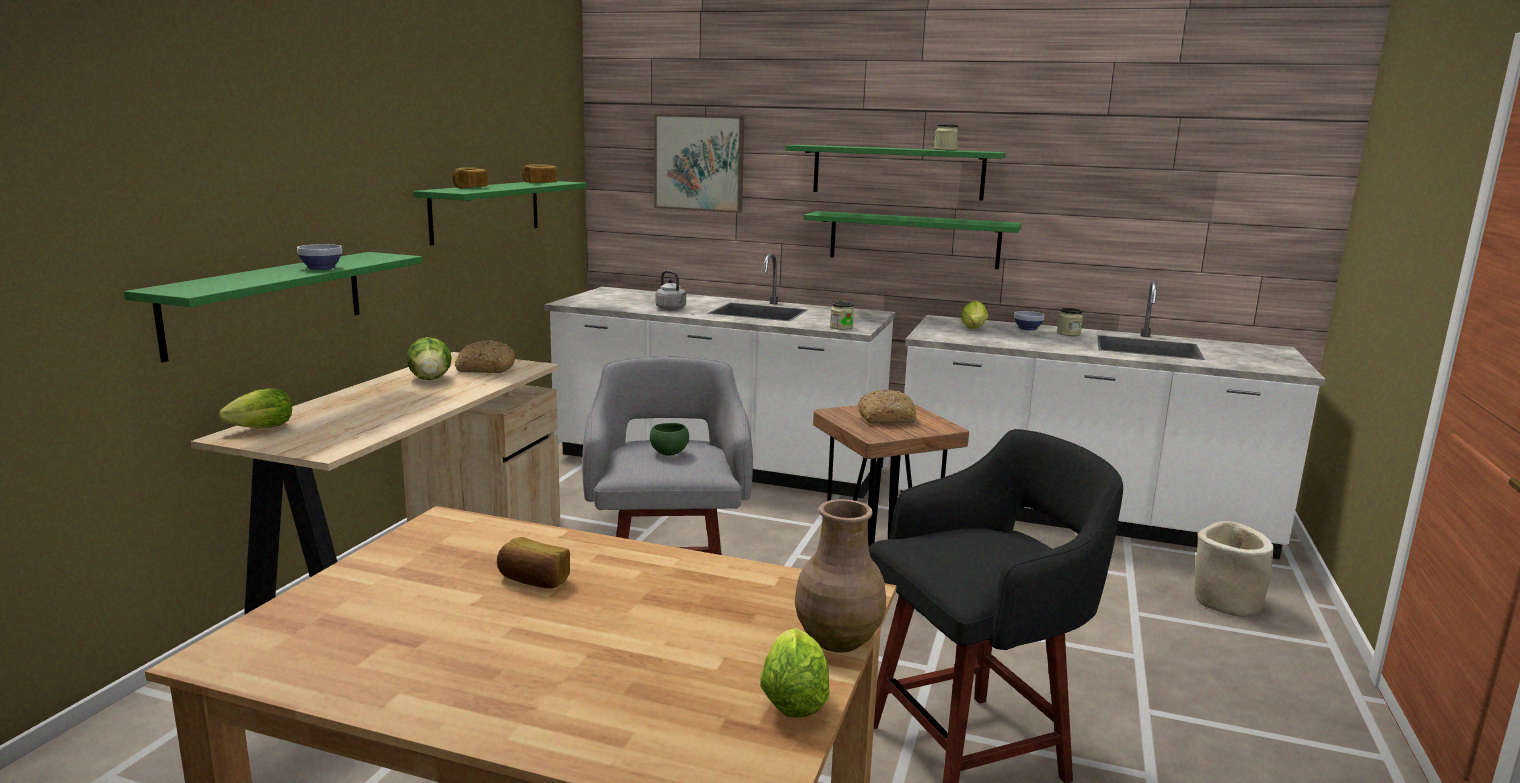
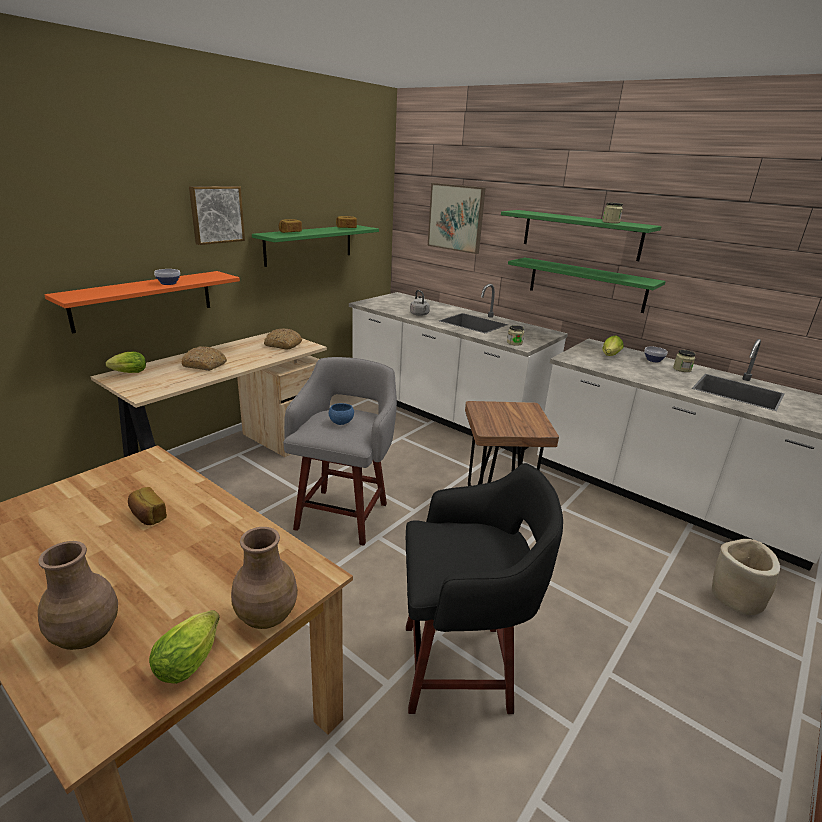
camera: 20 degrees right, 10 degrees up
green shelf [124,252,423,362] -> orange shelf [44,271,240,333]
lettuce [407,337,452,380] -> none
green bowl [650,423,689,456] -> blue bowl [329,403,354,425]
bread [858,389,916,424] -> bread moved to [181,346,227,371]
none -> brown vase [38,541,118,650]
none -> picture [189,186,245,245]

